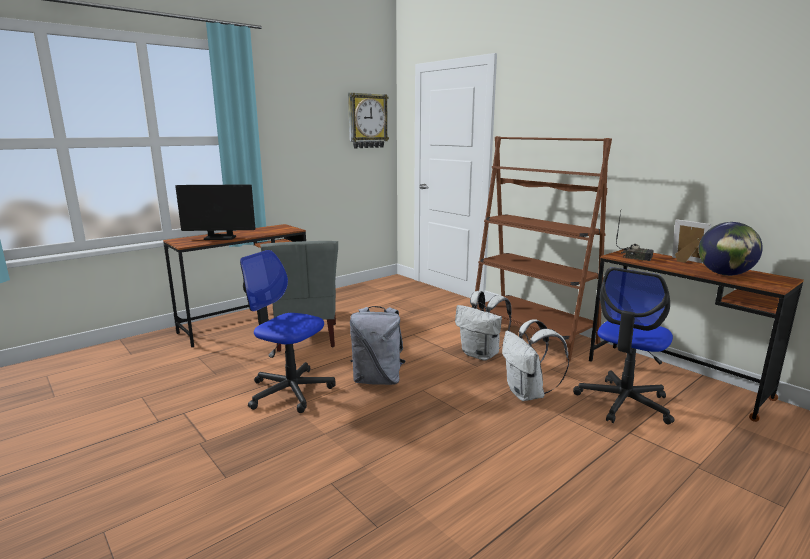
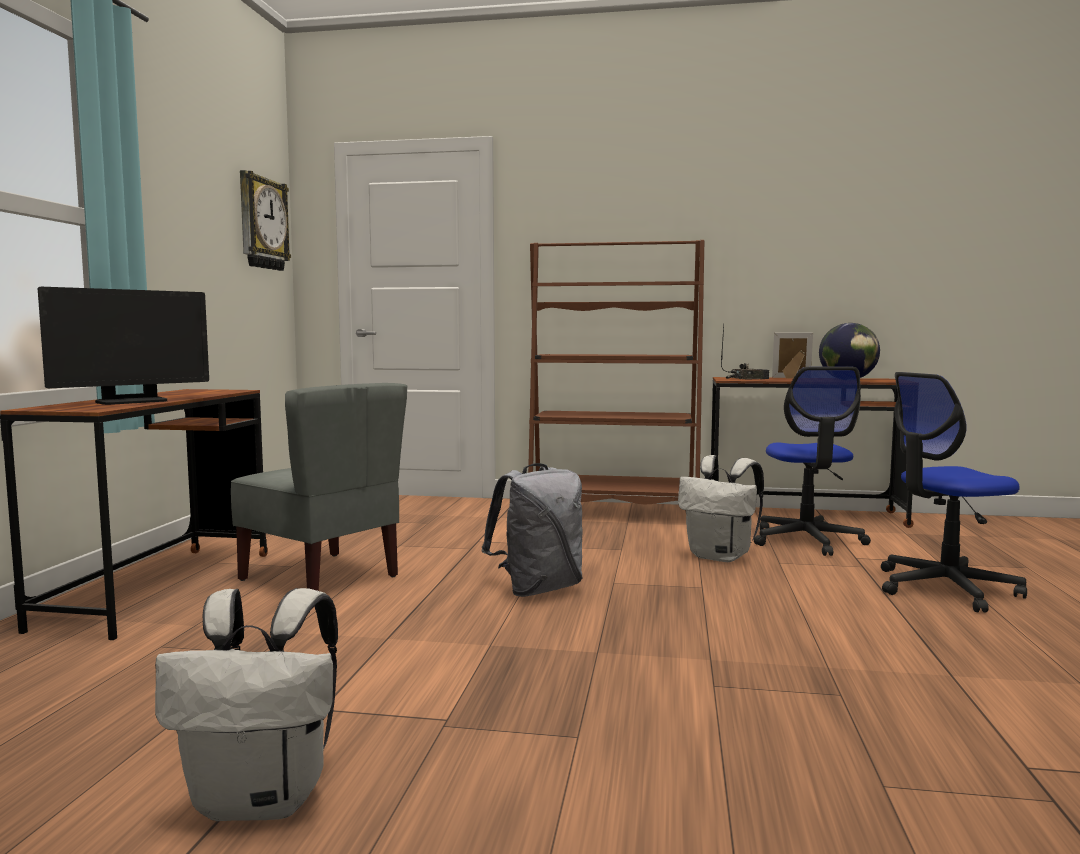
camera: 40 degrees left, 10 degrees down
office chair [240,250,336,413] -> office chair moved to [881,372,1027,613]
white backpack [455,291,512,361] -> white backpack moved to [155,588,338,821]

